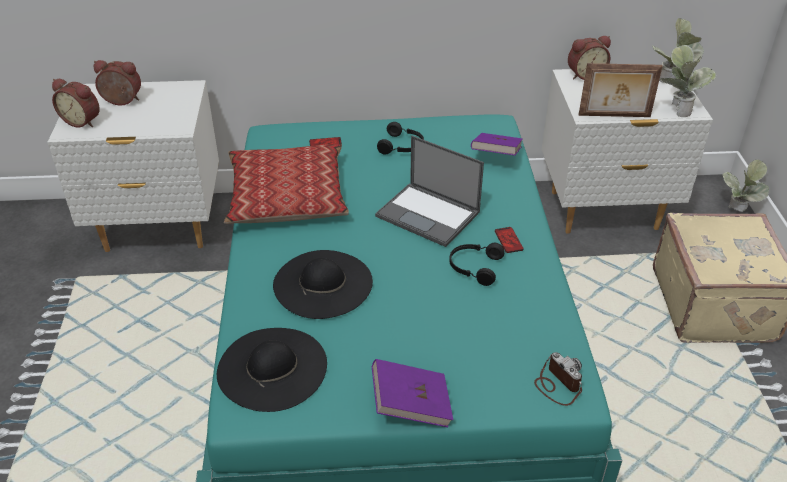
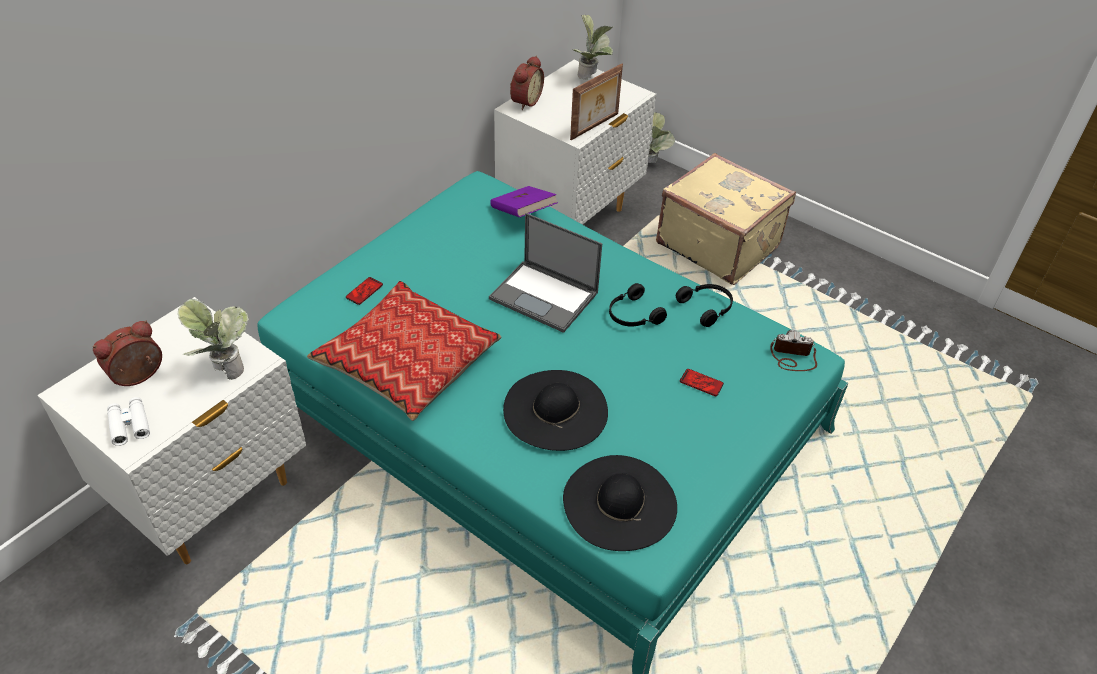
camera: 50 degrees left, 5 degrees up
alarm clock [52,79,100,128] -> white binoculars [107,397,150,446]
purple book [372,359,453,427] -> none
laptop [375,136,484,247] -> laptop turned 45 degrees clockwise [489,213,602,333]
black headphones [377,122,424,155] -> black headphones moved to [676,284,733,327]
phone [495,227,524,253] -> phone moved to [680,369,724,396]
potted plant [660,45,716,117] -> potted plant moved to [178,299,249,380]

